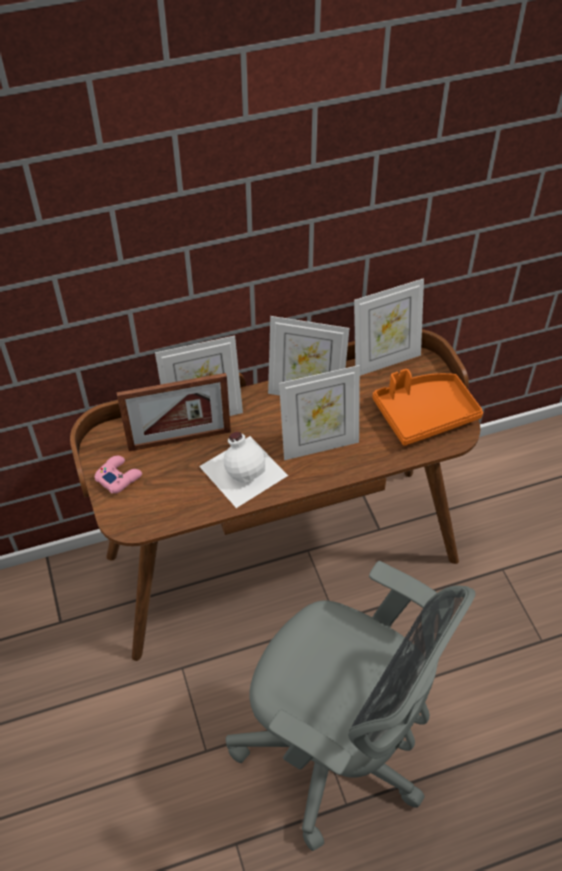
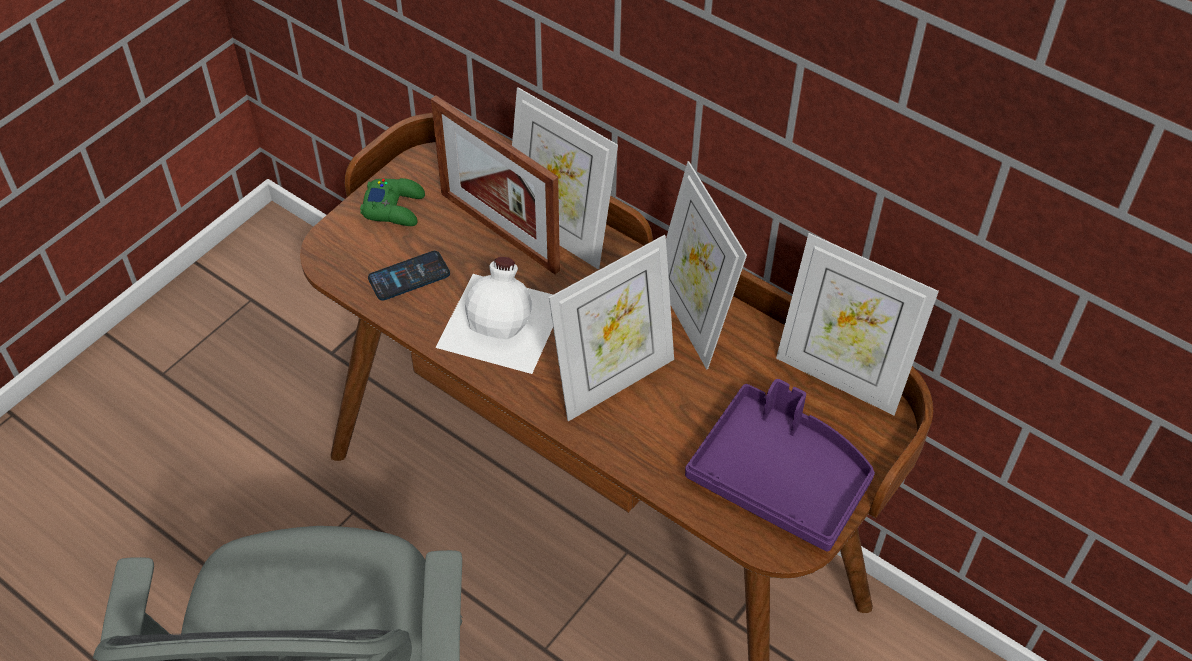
camera: 55 degrees right, 0 degrees up
pink game controller [94,456,142,493] -> green game controller [360,178,425,226]
picture frame [279,365,360,460] -> picture frame turned 75 degrees counterclockwise [549,235,674,421]
orange tray [373,369,483,446] -> purple tray [685,379,875,551]
none -> phone [368,251,450,301]

